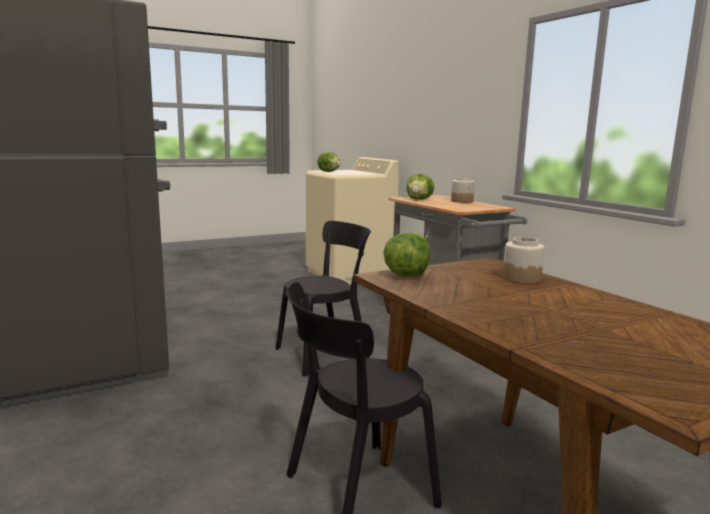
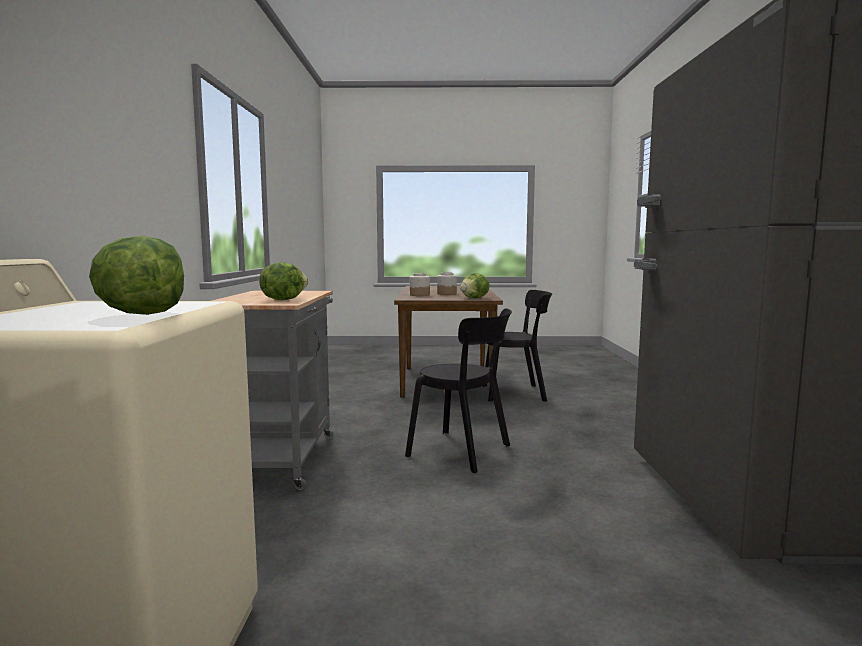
camera: 150 degrees left, 5 degrees down
black chair [275,221,371,377] -> black chair turned 150 degrees counterclockwise [405,308,512,473]
jar [451,177,475,203] -> jar moved to [437,272,457,295]

